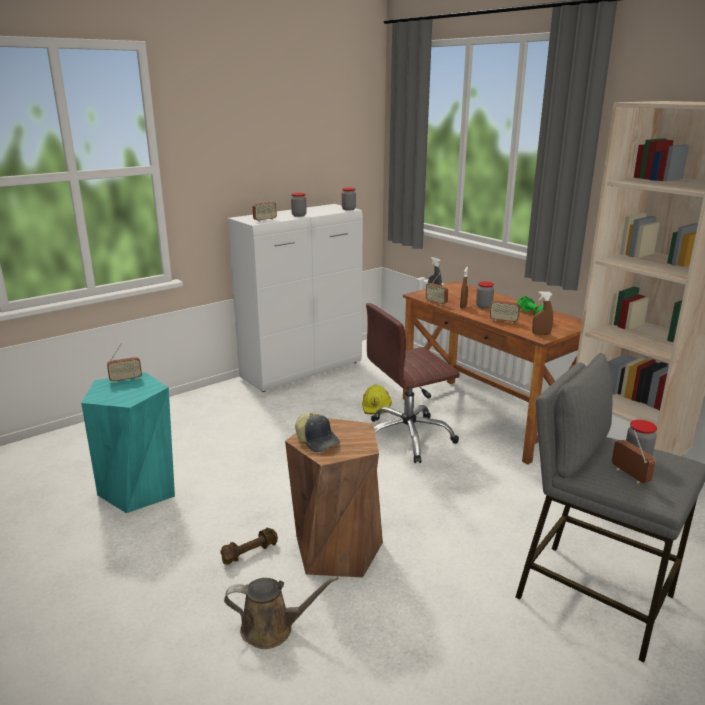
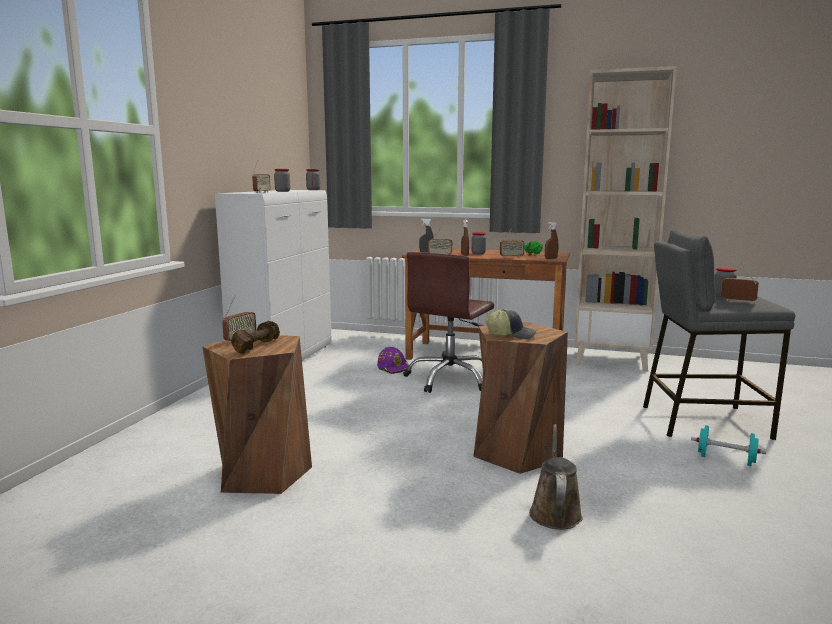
camera: 35 degrees left, 10 degrees down
turquoise stool [81,372,175,513] -> brown stool [202,335,312,494]
brown dumbbell [220,527,278,565] -> brown dumbbell moved to [231,321,280,354]
brown watering can [224,576,338,649] -> brown watering can turned 45 degrees counterclockwise [529,424,583,530]
yellow hard hat [362,385,392,415] -> purple hard hat [377,347,409,374]
none -> turquoise dumbbell [691,425,766,466]

